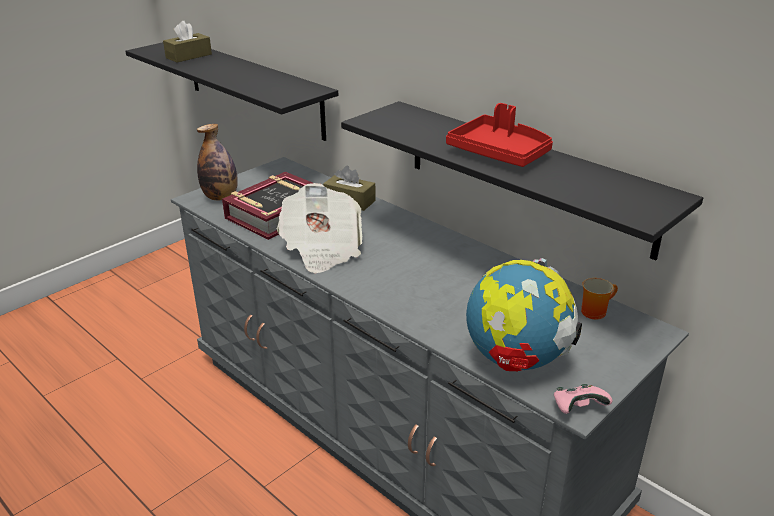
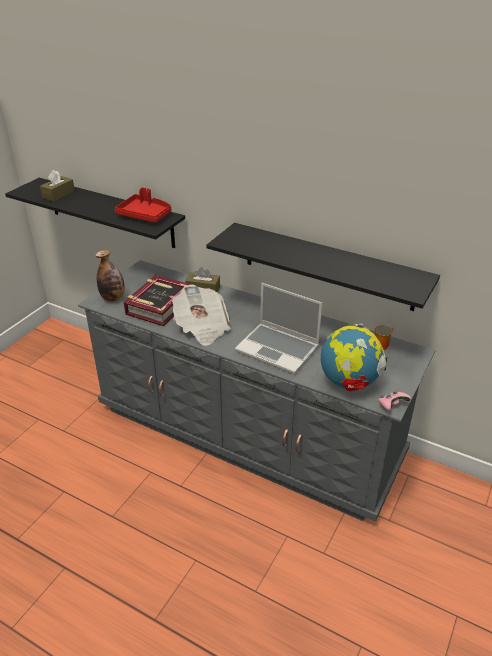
camera: 15 degrees left, 5 degrees up
red tray [446,103,553,167] -> red tray moved to [114,187,171,223]
none -> laptop [235,283,322,374]

